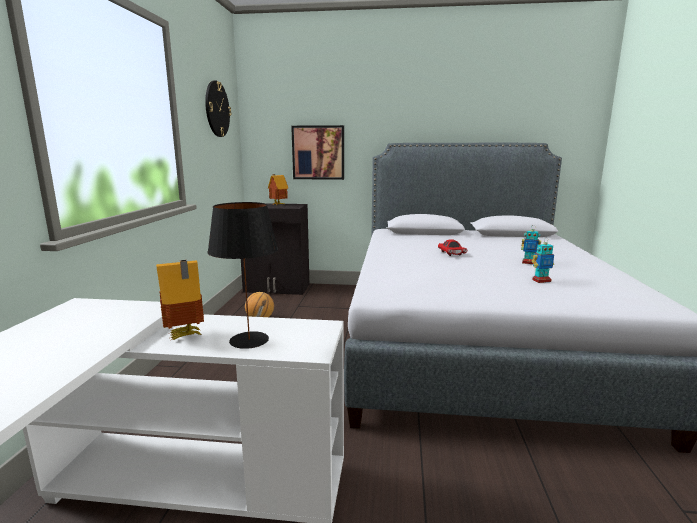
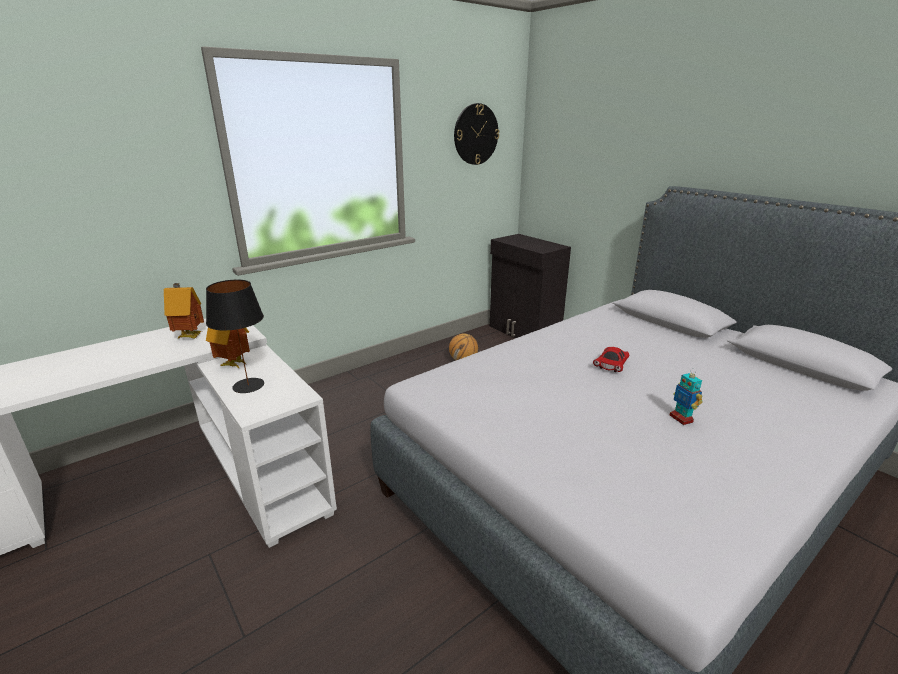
camera: 45 degrees right, 10 degrees up
toy house [268,174,288,205] -> toy house moved to [164,283,204,339]
picture [291,125,344,180] -> none
toy robot [532,242,554,283] -> none

